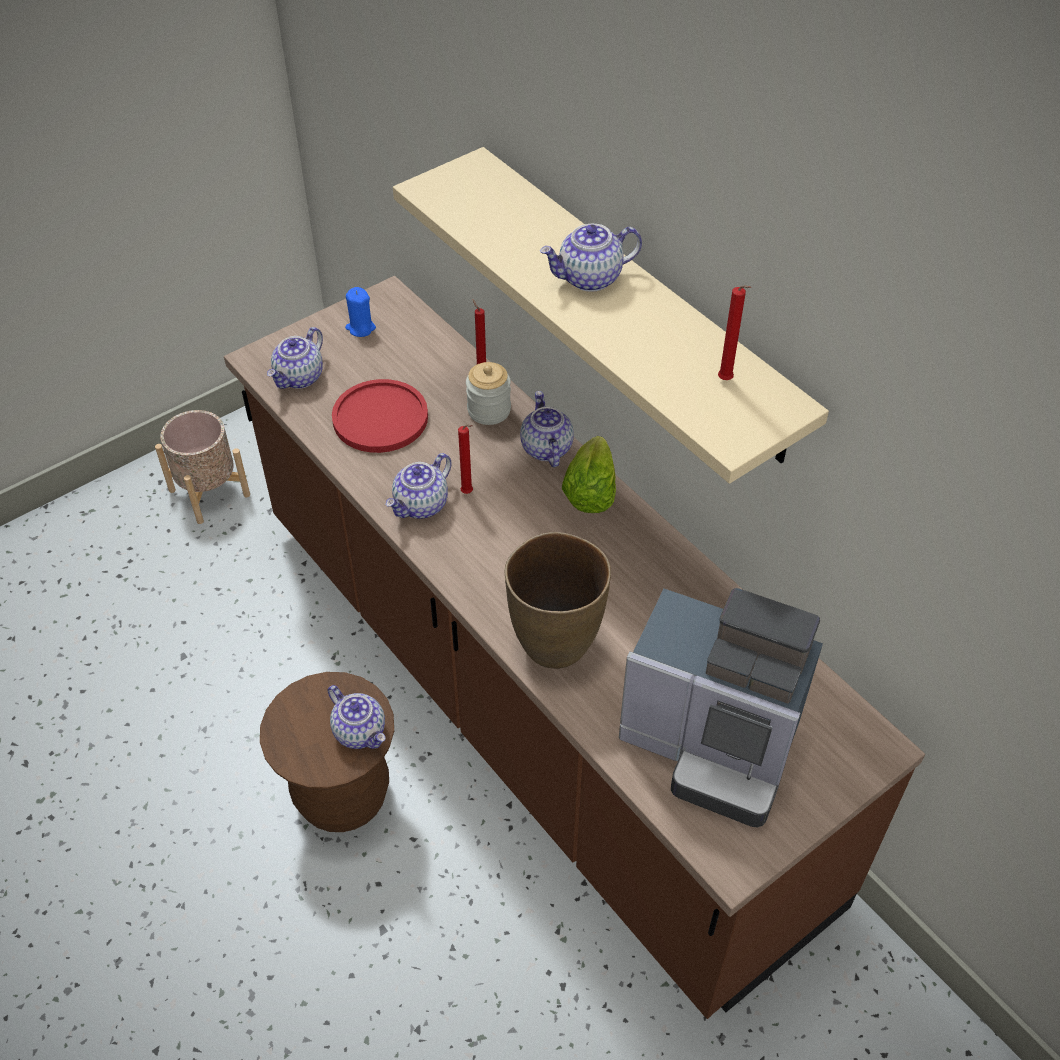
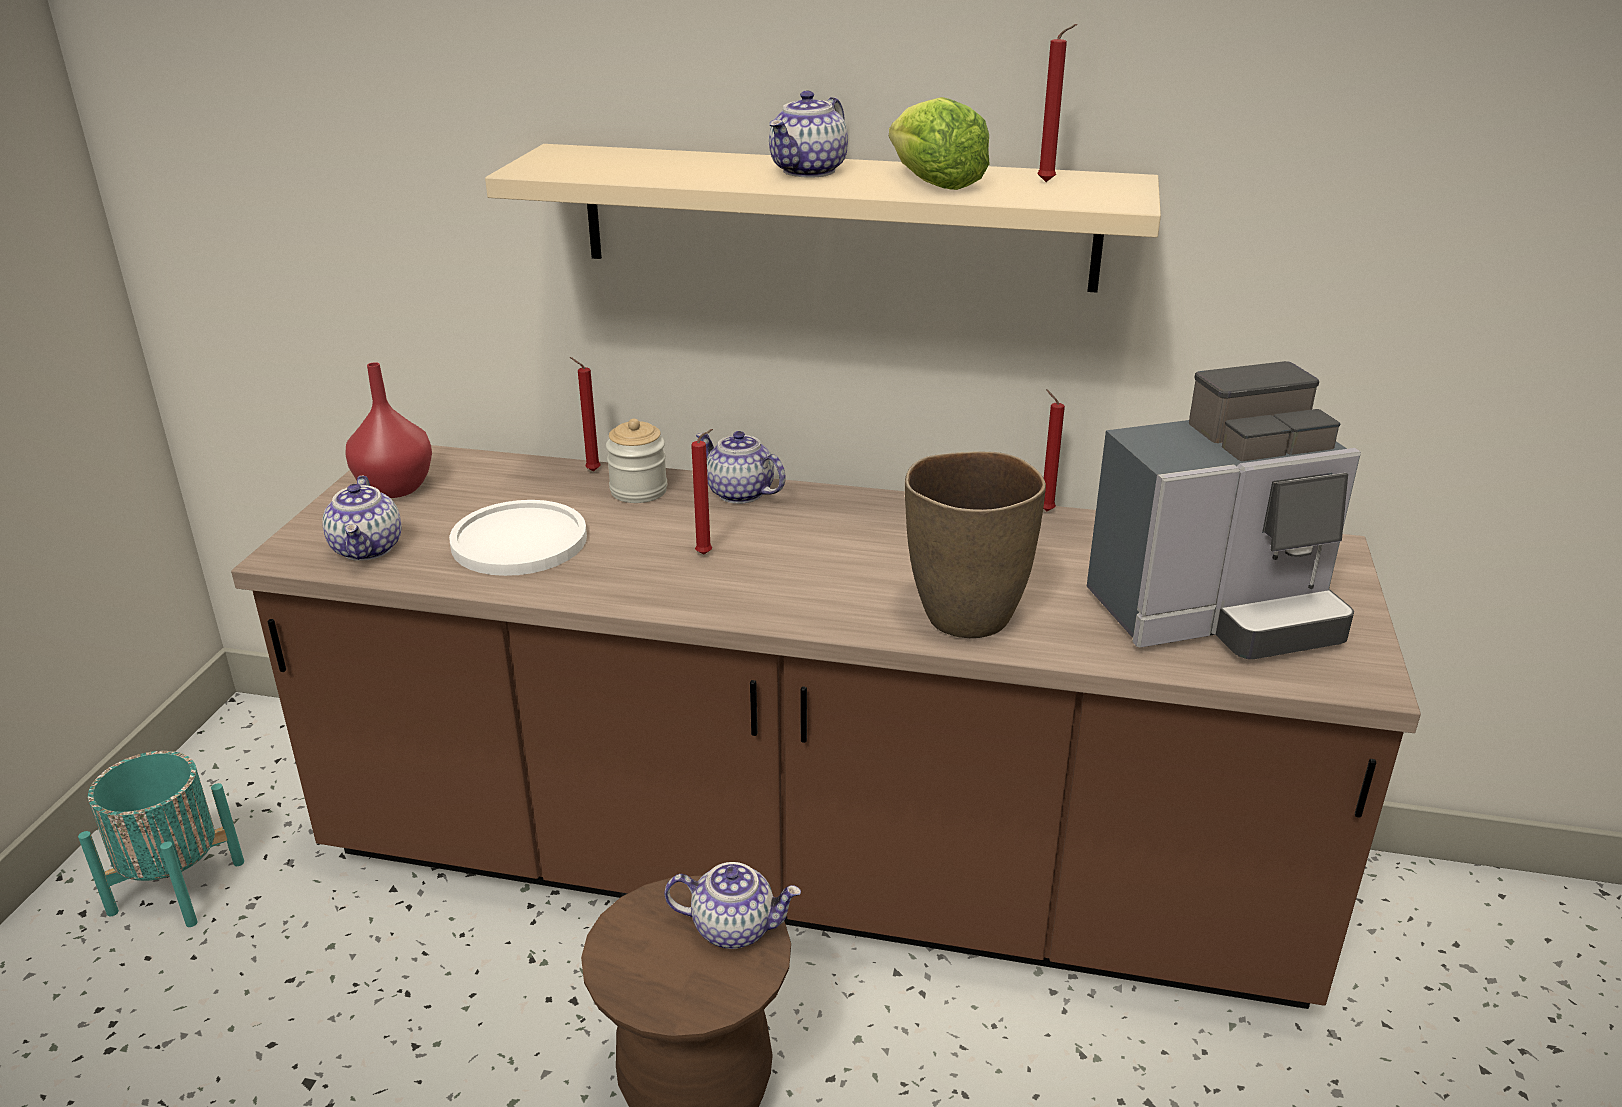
camera: 40 degrees left, 20 degrees down
beige planter [155,410,250,524] -> turquoise planter [78,751,244,927]
red plate [332,379,428,453] -> white plate [449,500,587,576]
blue candle [345,287,376,337] -> red vase [345,362,432,498]
teapot [386,453,452,519] -> none
lettuce [562,436,616,513] -> lettuce moved to [889,97,990,190]
none -> red candle [1043,390,1065,511]

